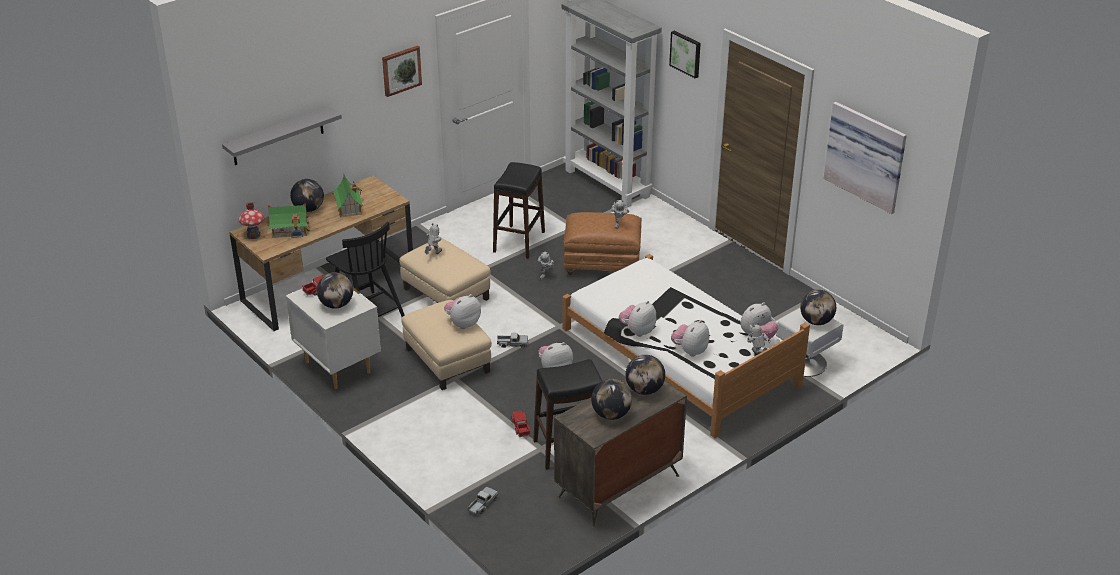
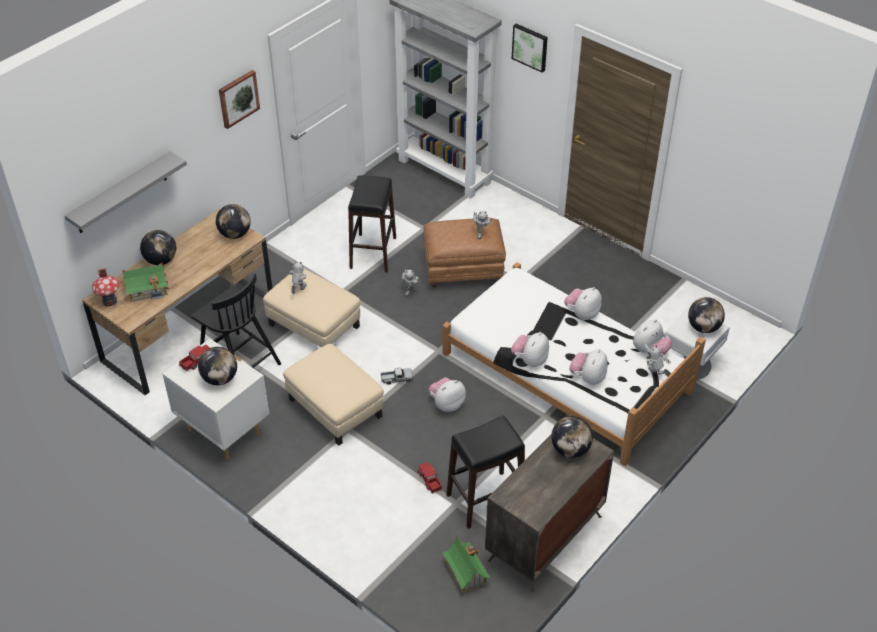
camera: 10 degrees left, 10 degrees up
toy house [332,175,363,217] -> toy house moved to [442,537,490,594]
plush toy [444,294,481,329] -> plush toy moved to [564,287,602,321]
toy truck [468,487,498,514] -> none
globe [591,379,632,420] -> globe moved to [216,204,251,239]
picture [824,102,907,214] -> none

